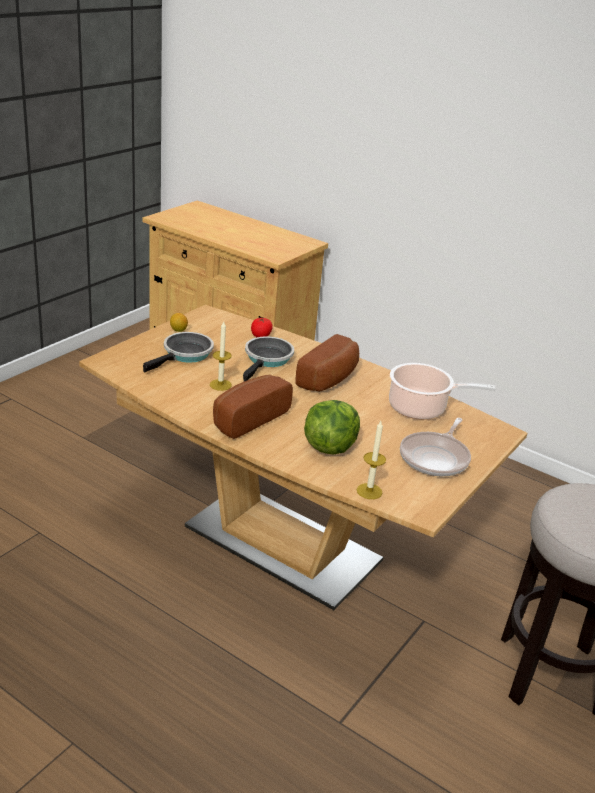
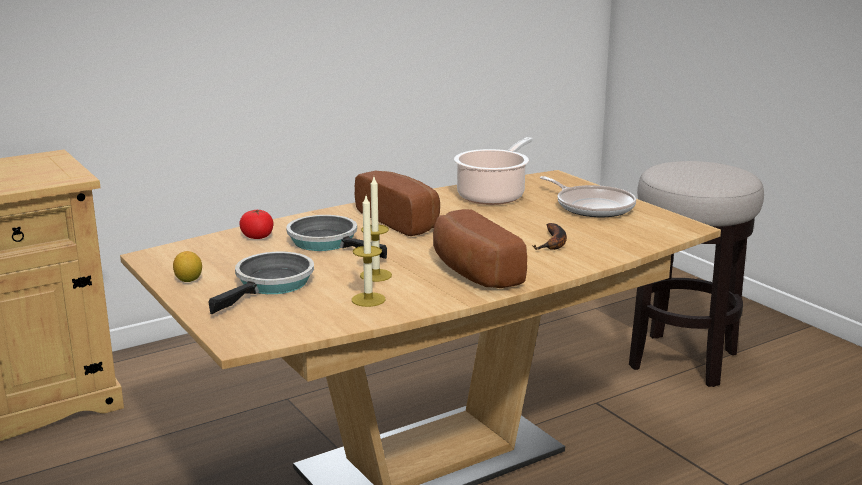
camera: 65 degrees left, 10 degrees down
frying pan [143,332,214,373] -> frying pan turned 60 degrees clockwise [208,252,314,314]
lettuce [304,400,360,454] -> banana [533,223,567,250]
candle [357,421,386,499] -> candle moved to [352,196,386,307]

